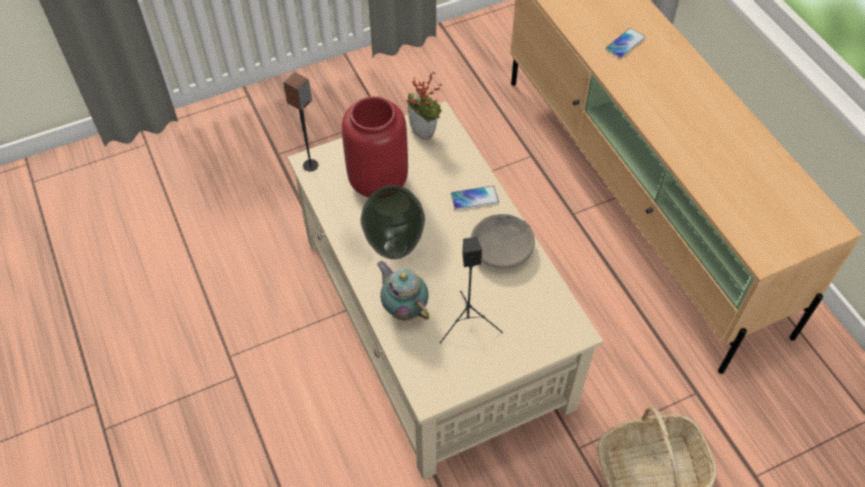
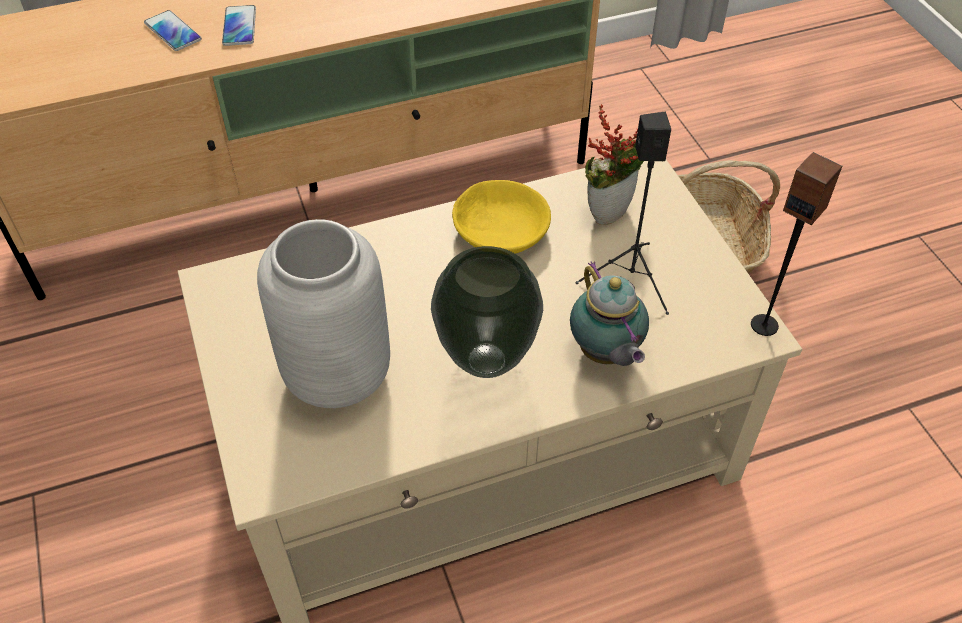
camera: 85 degrees left, 5 degrees down
speaker [283,72,318,171] -> speaker moved to [751,152,842,336]
red vase [342,96,408,197] -> grey vase [257,219,390,408]
teapot [377,261,429,320] -> teapot turned 75 degrees counterclockwise [570,261,649,366]
potted plant [406,71,443,140] -> potted plant moved to [585,104,644,225]
phone [451,186,499,210] -> phone moved to [222,5,256,46]
grey bowl [471,214,535,268] -> yellow bowl [452,180,551,253]

